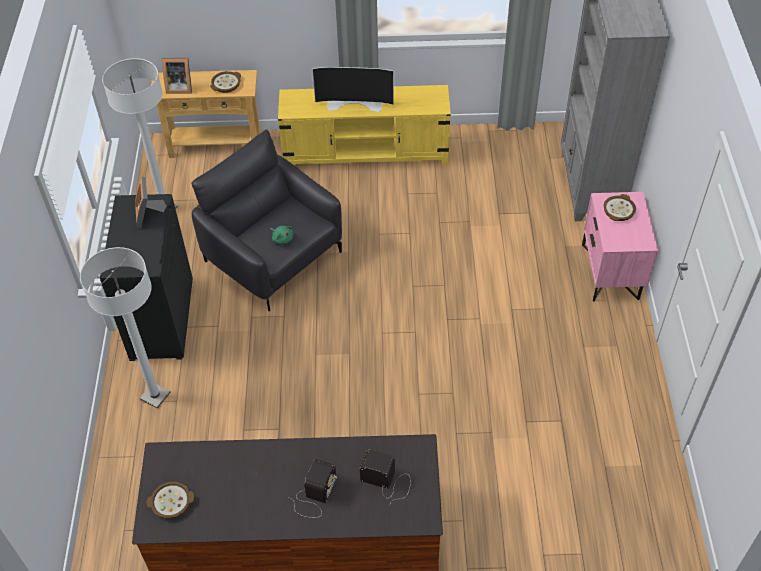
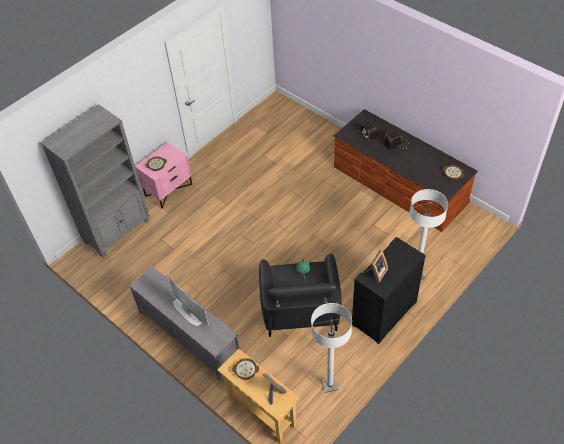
camera: 135 degrees left, 0 degrees up
yellow tv stand [278,85,451,166] -> grey tv stand [130,267,240,381]

